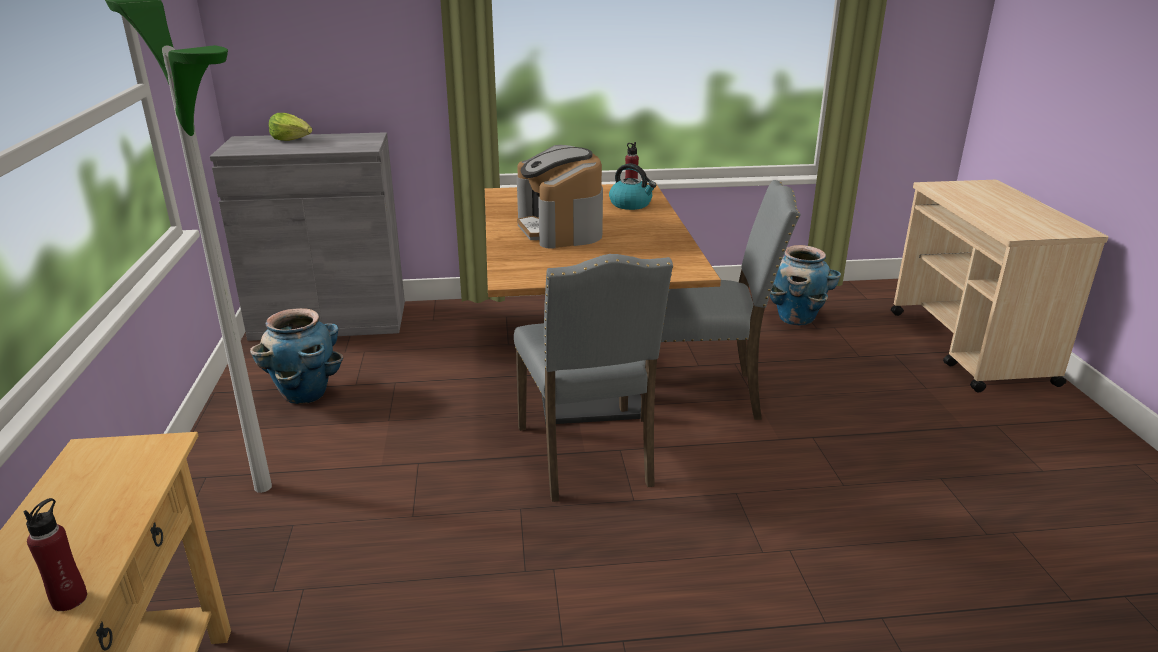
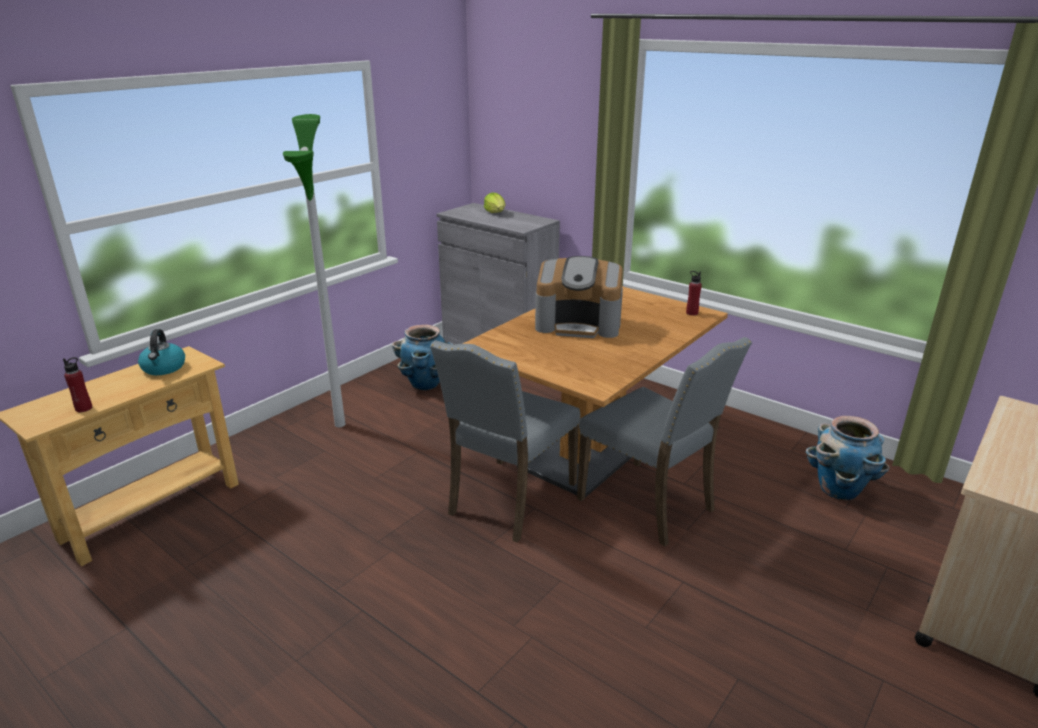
camera: 45 degrees right, 0 degrees up
coffee machine [517,145,603,249] -> coffee machine turned 105 degrees counterclockwise [535,256,623,338]
kettle [609,164,656,210] -> kettle moved to [138,329,185,375]

